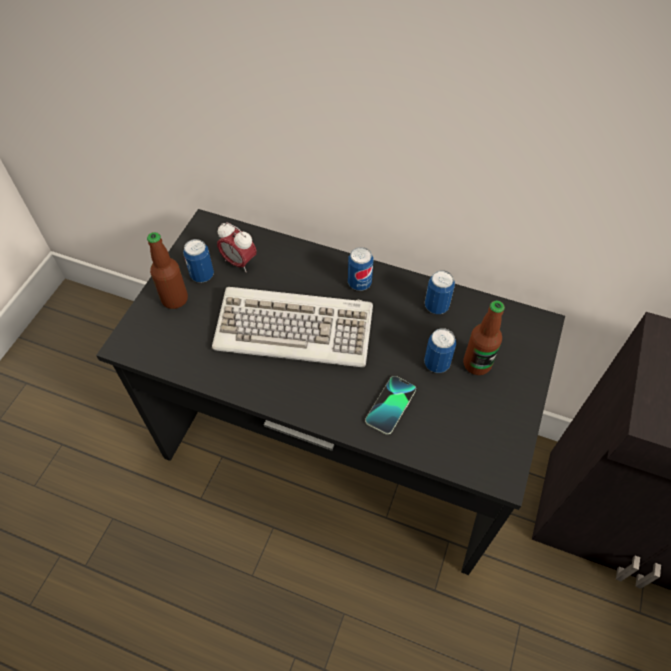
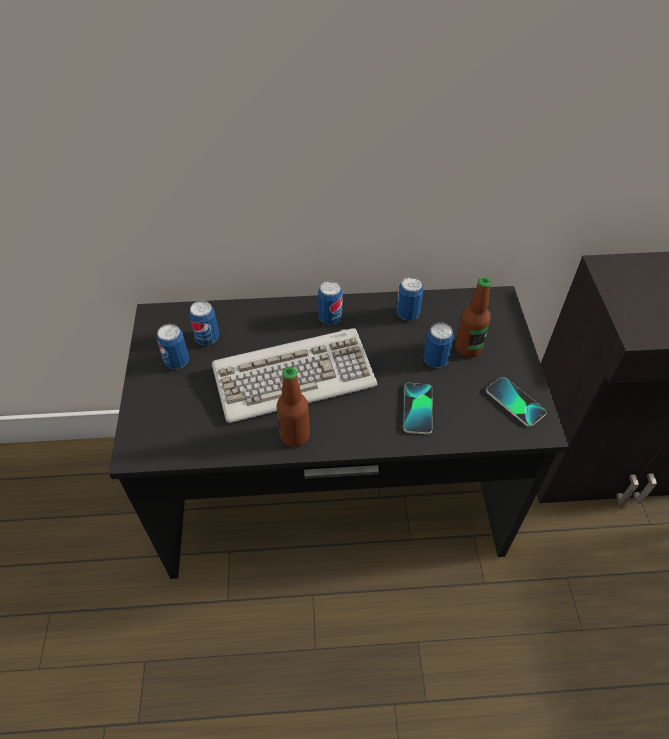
camera: 25 degrees left, 5 degrees down
bottle [147,232,188,309] -> bottle moved to [277,367,310,447]
alarm clock [217,222,257,272] -> can [189,301,219,345]
none -> phone [486,377,547,427]

